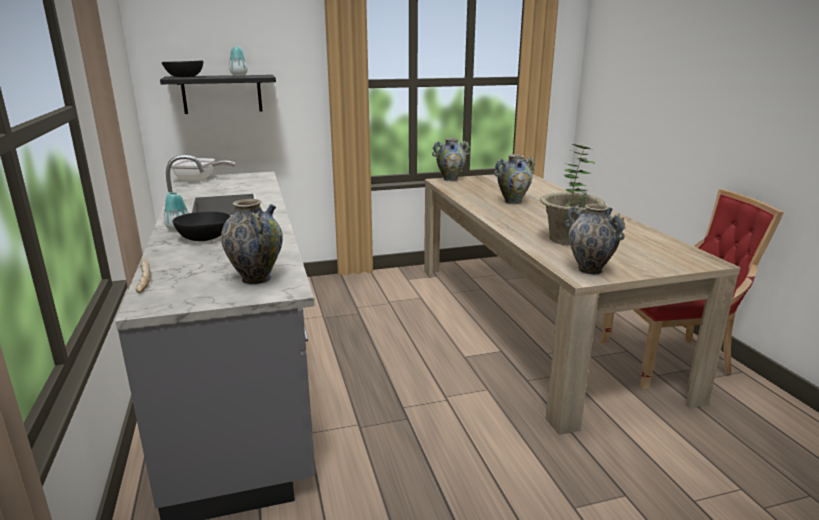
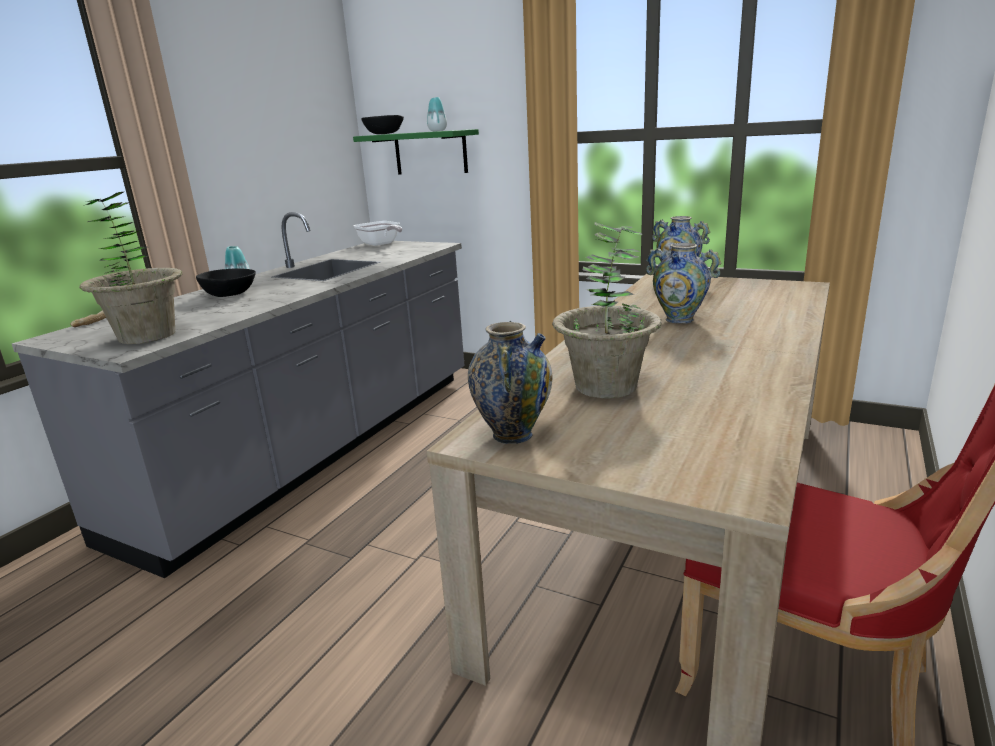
camera: 45 degrees right, 0 degrees up
black shelf [160,75,276,114] -> green shelf [353,129,479,174]
vase [221,199,283,284] -> potted plant [79,191,182,344]

